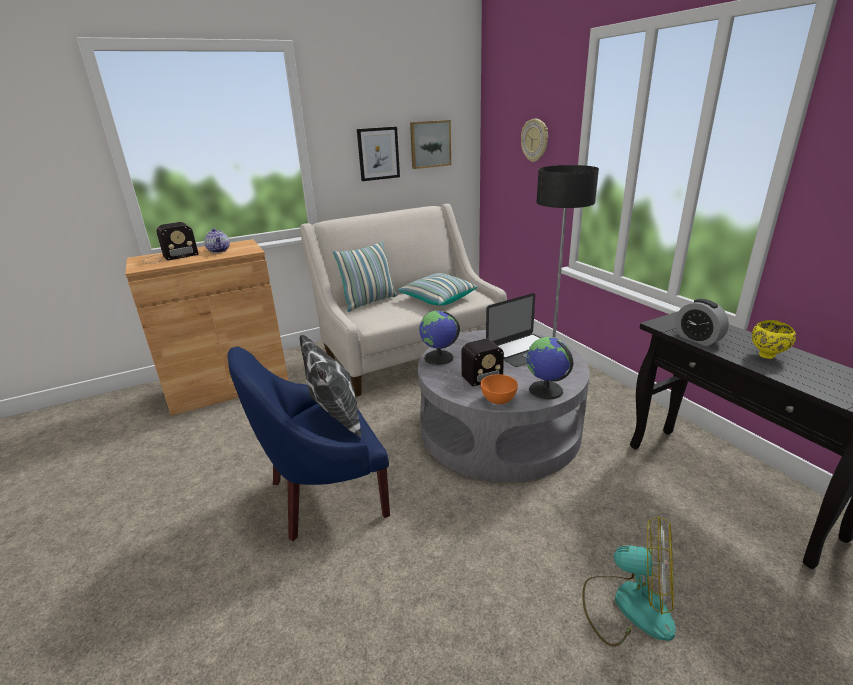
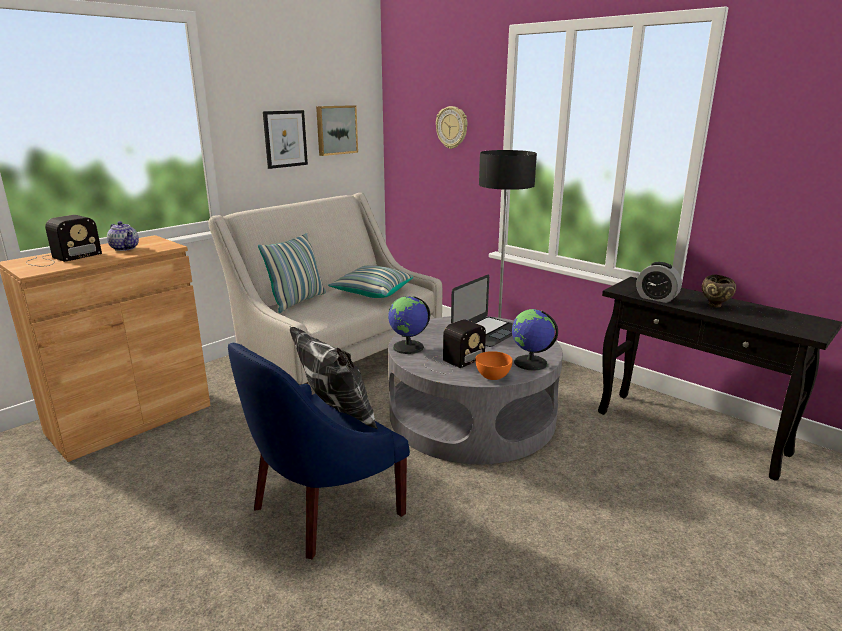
camera: 20 degrees left, 5 degrees down
fan [582,516,676,647] -> none
yellow bowl [752,320,796,359] -> brown bowl [702,275,736,307]

